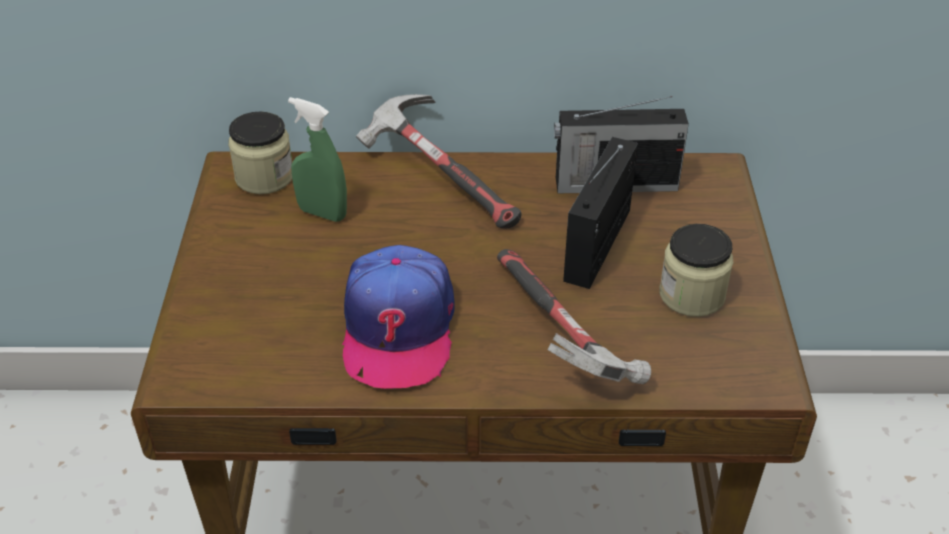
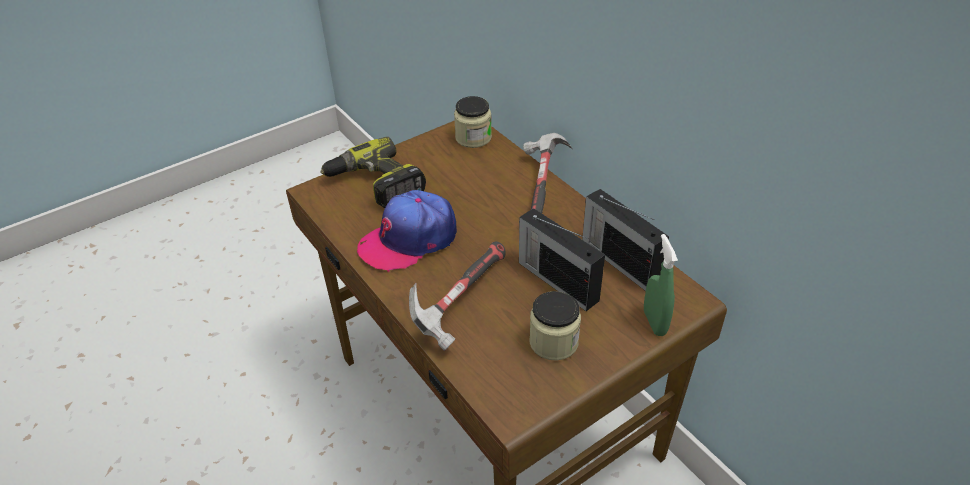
camera: 55 degrees right, 0 degrees up
green spray bottle [288,97,347,222] -> green spray bottle moved to [644,234,678,336]
radio [563,137,638,289] -> radio turned 120 degrees counterclockwise [519,208,605,311]
none -> power drill [320,137,426,208]

